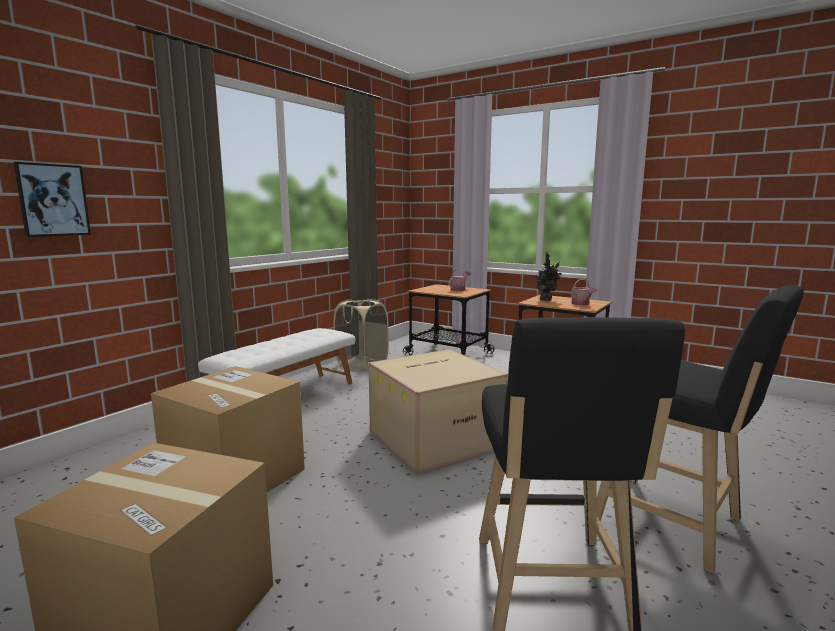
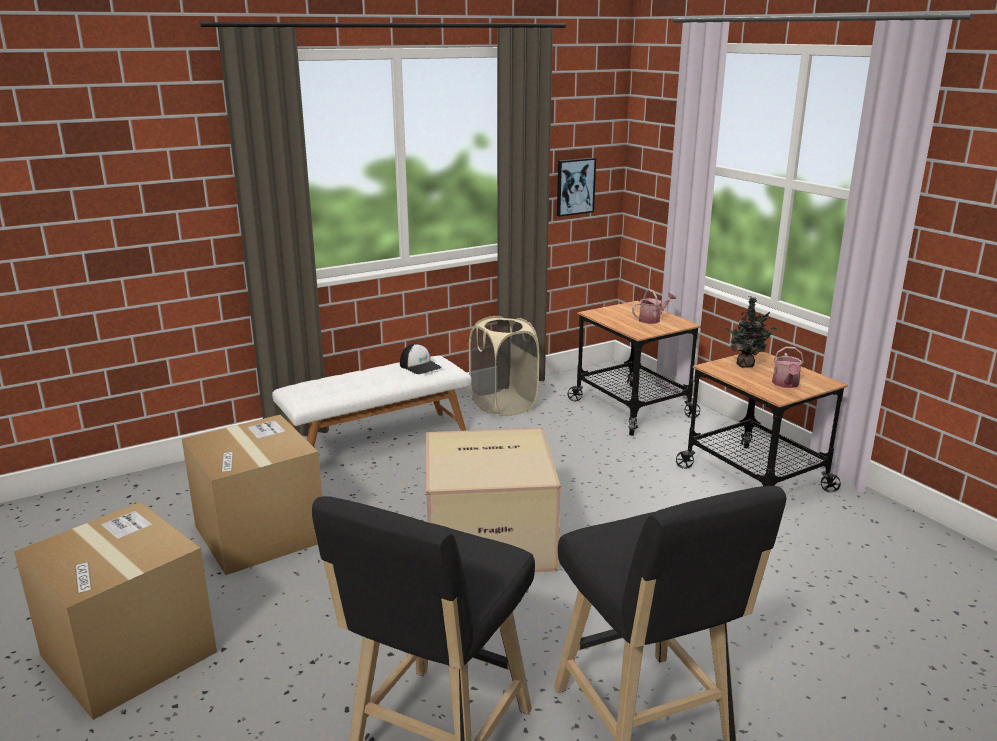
camera: 25 degrees right, 10 degrees up
picture [14,162,91,237] -> picture moved to [557,158,596,217]
none -> cap [400,344,441,374]

